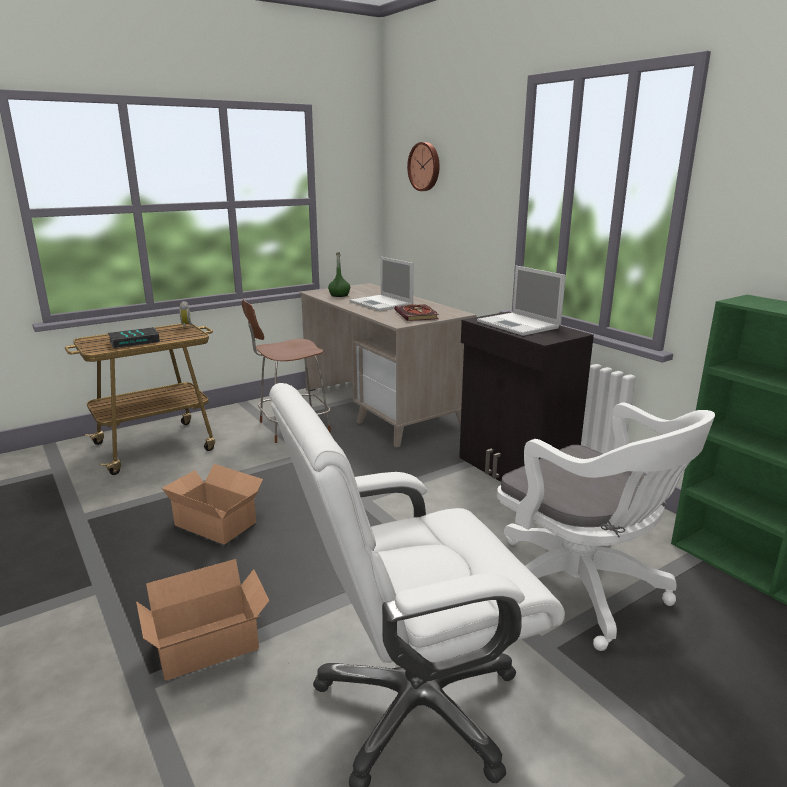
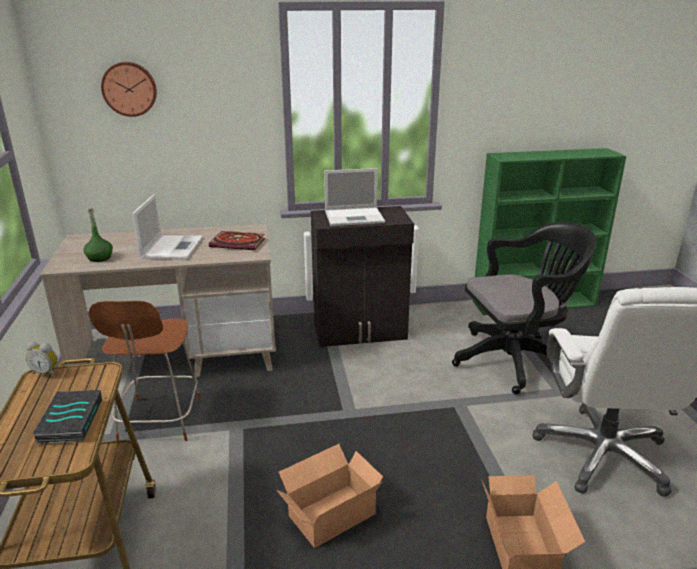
camera: 65 degrees left, 5 degrees up
laptop [349,257,414,311] -> laptop turned 75 degrees counterclockwise [132,194,203,260]
white office chair [497,403,715,651] -> black office chair [452,222,596,395]

